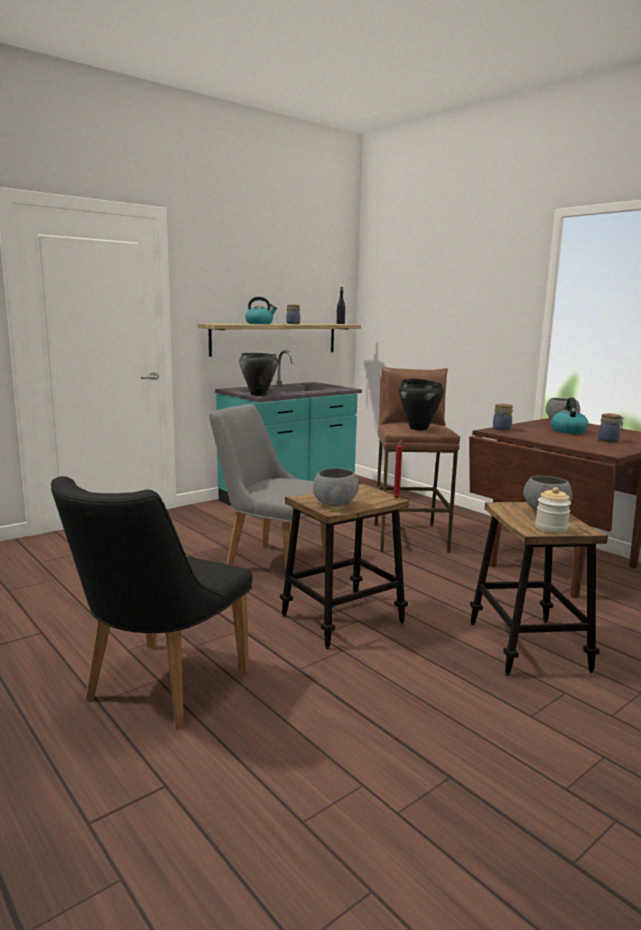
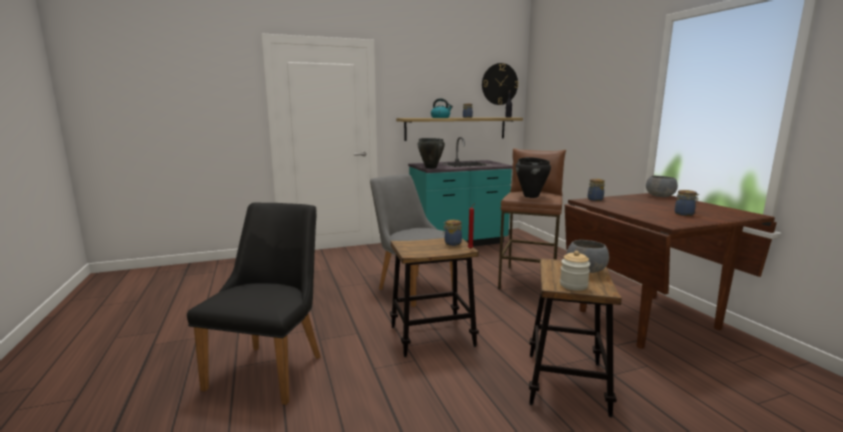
camera: 20 degrees right, 0 degrees up
black chair [51,476,252,730] -> black chair turned 150 degrees clockwise [187,203,321,405]
grey bowl [313,468,359,506] -> none
kettle [551,398,589,434] -> none
none -> jar [443,220,462,246]
none -> wall clock [482,63,518,105]

